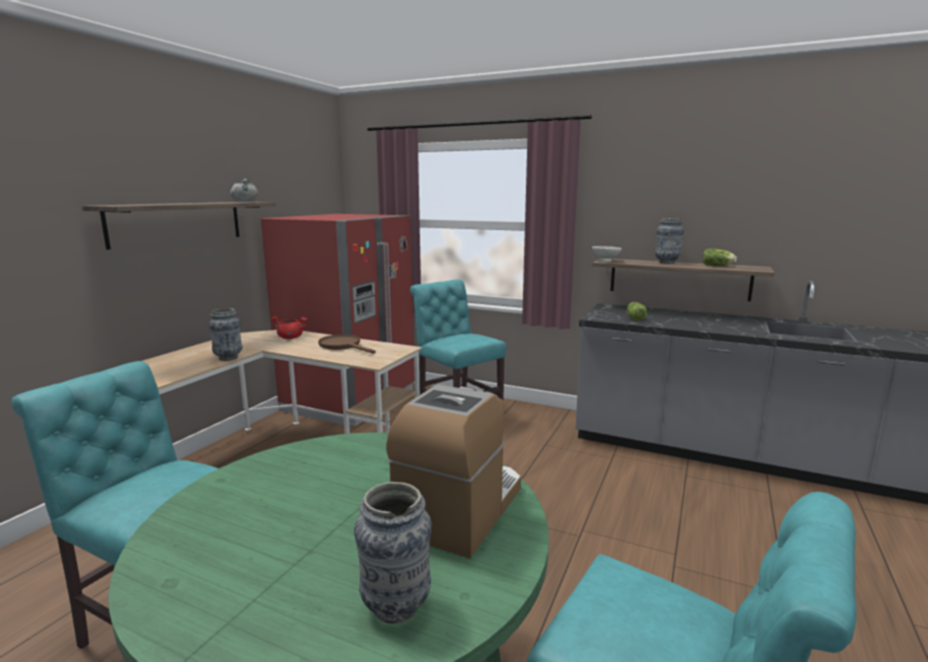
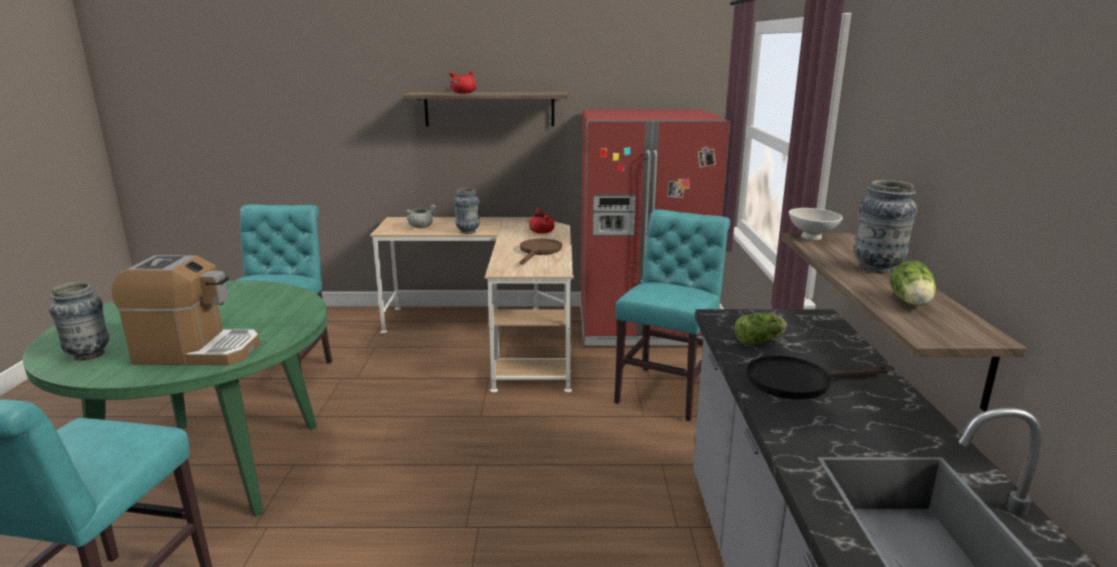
camera: 65 degrees right, 5 degrees up
grey cooking pot [230,179,259,202] -> grey cooking pot moved to [405,204,436,228]
none -> red cooking pot [449,70,477,94]
none -> black frying pan [747,356,890,400]

